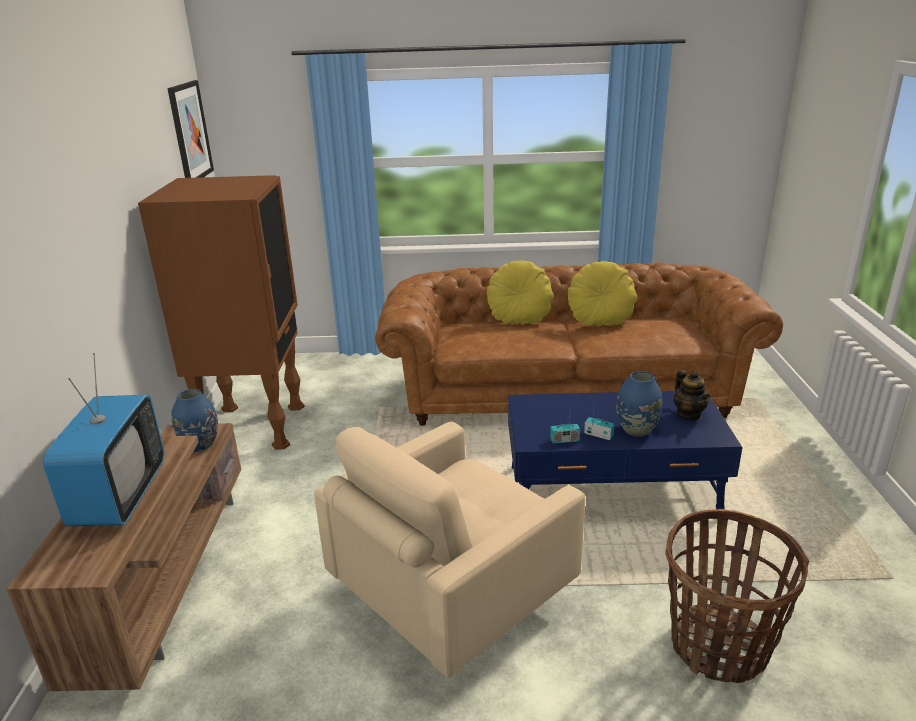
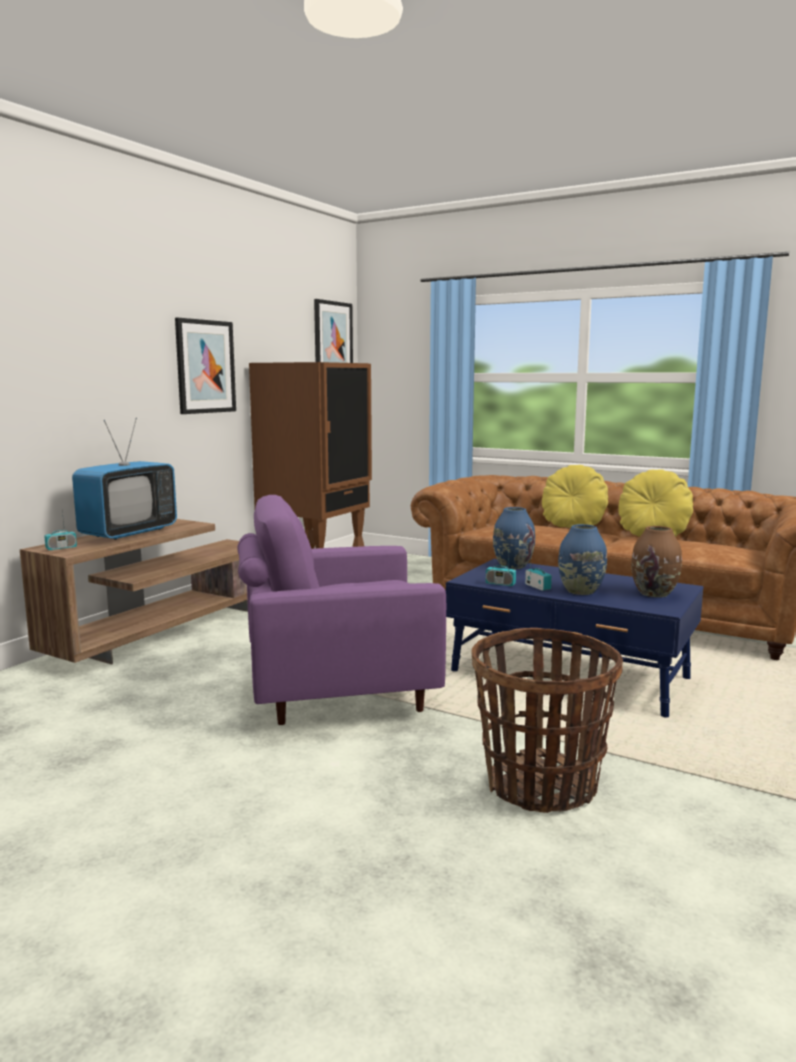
camera: 30 degrees right, 15 degrees down
blue vase [171,389,218,452] -> blue vase moved to [493,507,535,569]
beige armchair [314,421,585,678] -> purple armchair [237,495,446,725]
teapot [673,370,710,420] -> brown vase [631,526,682,597]
none -> radio [44,510,77,550]
none -> picture [175,318,236,414]

